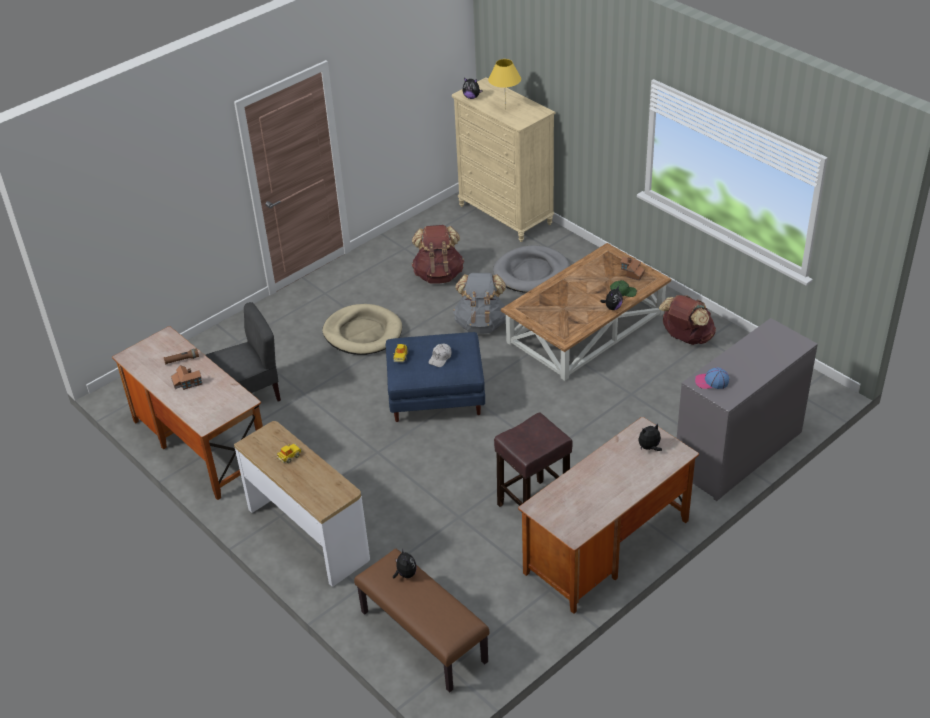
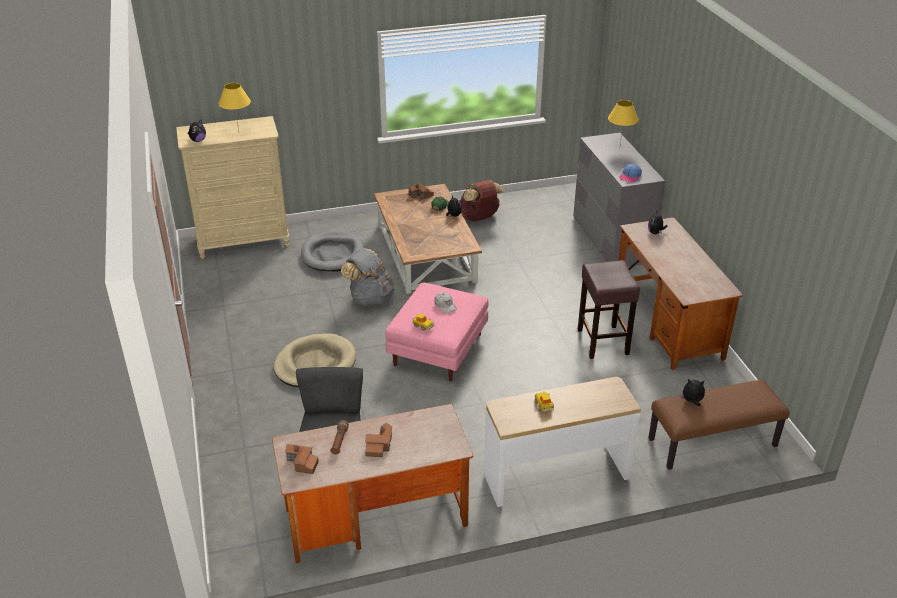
camera: 65 degrees left, 5 degrees down
blue ottoman [386,332,485,422] -> pink ottoman [385,283,488,381]
brown backpack [412,225,464,284] -> none
none -> toy house [285,444,319,474]
none -> yellow table lamp [608,100,639,144]

